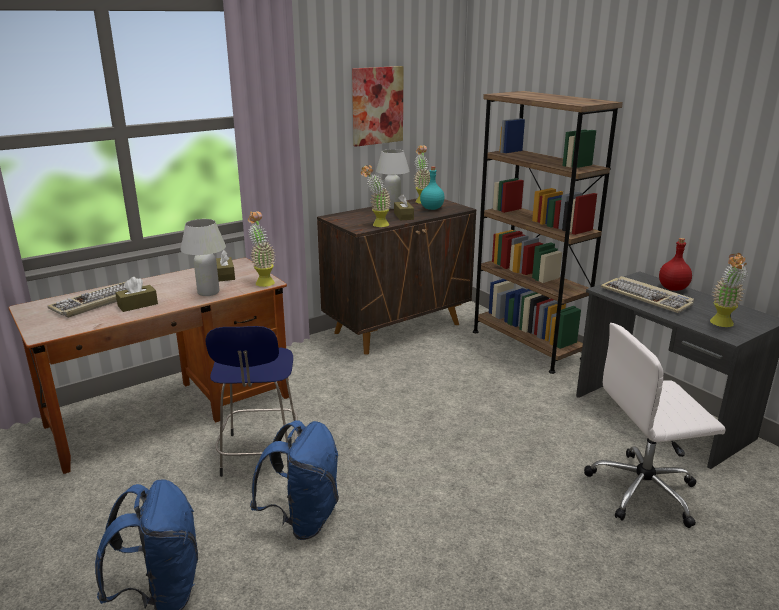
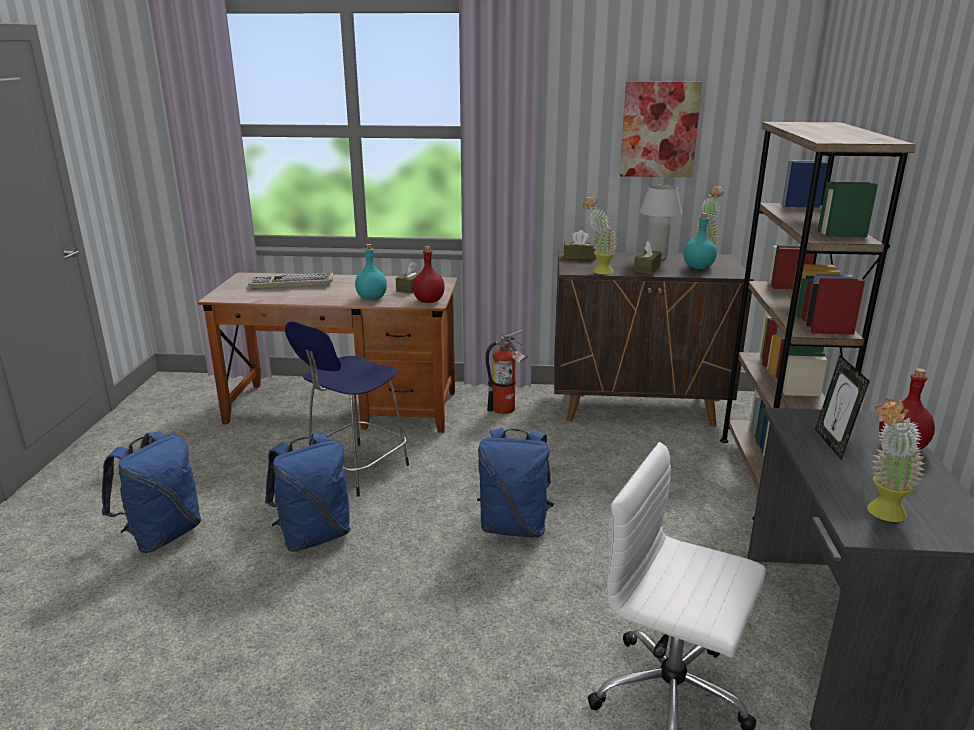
camera: 40 degrees right, 0 degrees up
brown tissue box [115,277,158,312] -> brown tissue box moved to [564,230,596,260]
white table lamp [180,219,226,296] -> turquoise bottle [355,244,387,300]
potted plant [248,211,275,287] -> red bottle [413,246,445,303]
keyboard [601,276,694,313] -> picture frame [815,355,870,460]
none -> blue backpack [477,428,554,537]
none -> fire extinguisher [486,329,528,414]

